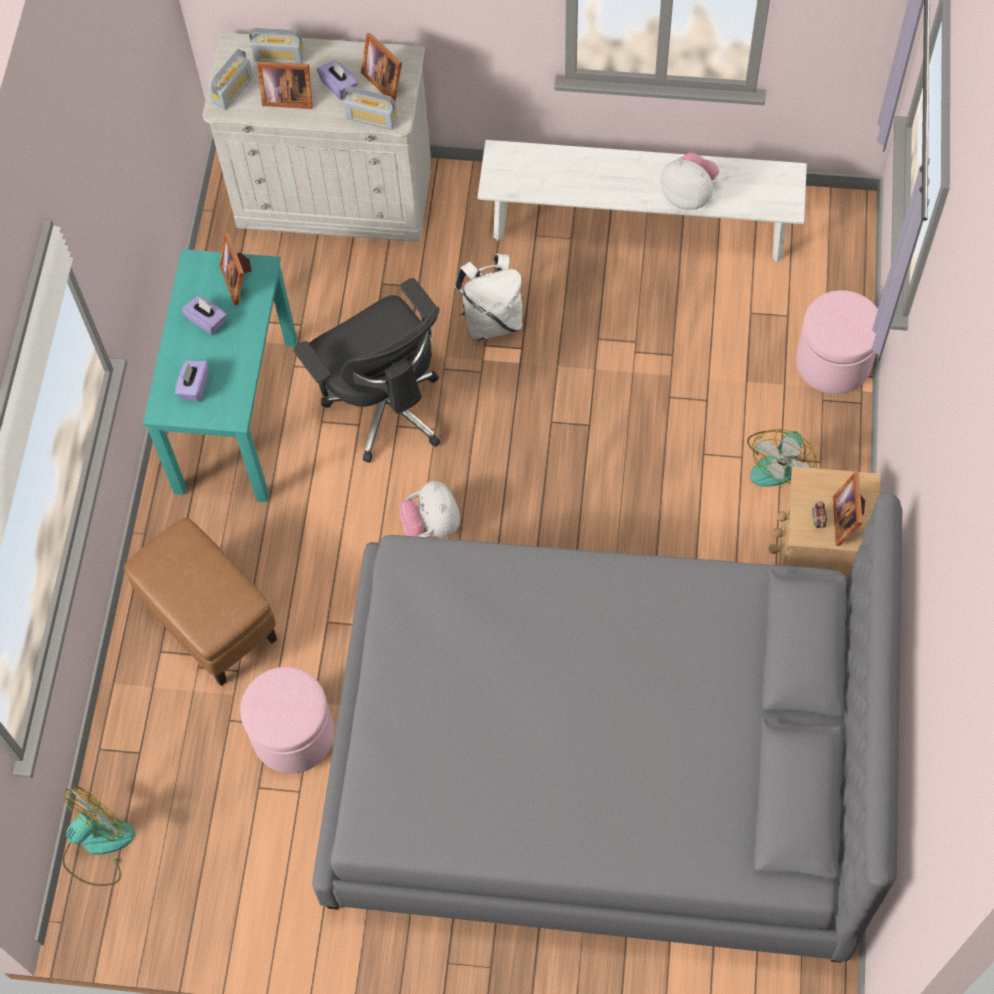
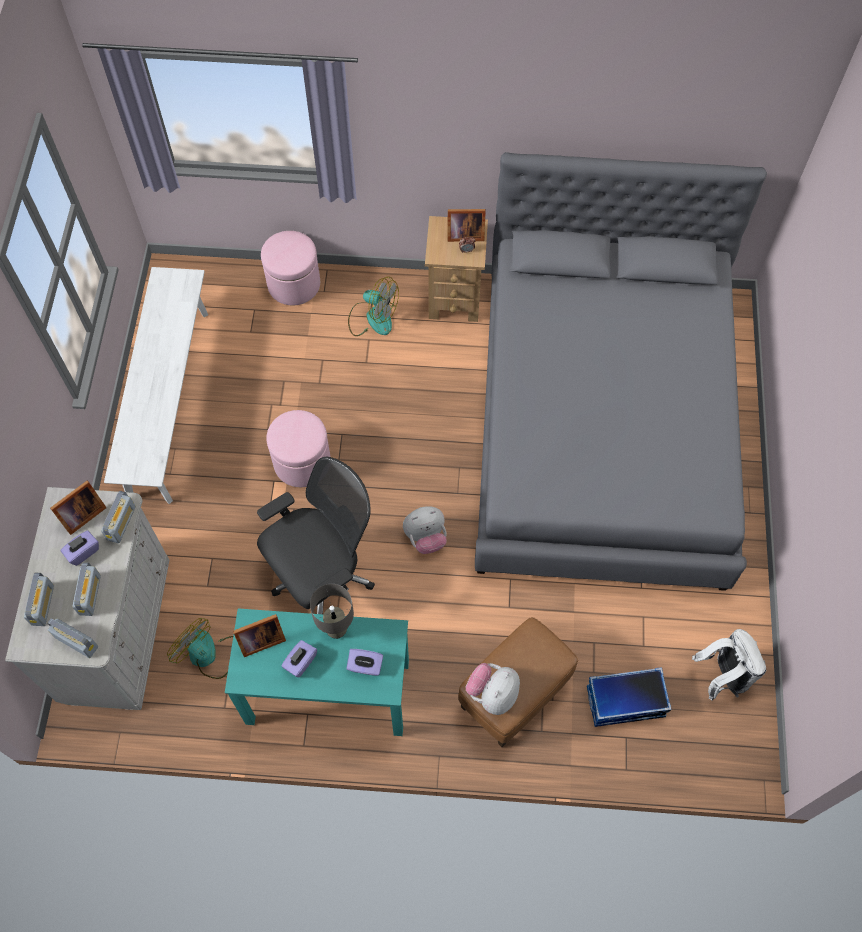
camera: 95 degrees left, 0 degrees up
fan [63,785,135,886] -> fan moved to [167,618,233,679]
pink ottoman [240,667,334,773] -> pink ottoman moved to [266,410,331,487]
picture frame [257,61,313,109] -> radio [72,562,101,616]
white backpack [455,254,523,341] -> white backpack moved to [692,629,766,701]
plush toy [661,152,719,210] -> plush toy moved to [466,663,520,715]
none -> grey table lamp [310,584,354,639]
none -> storage box [587,667,672,727]

